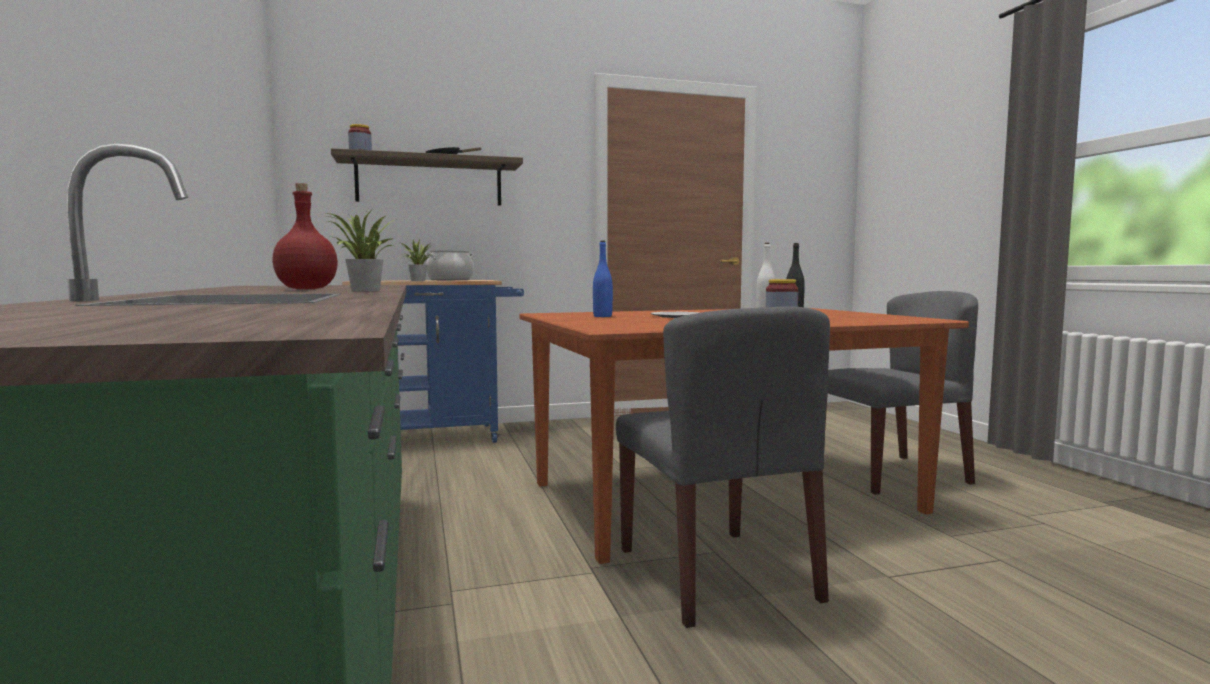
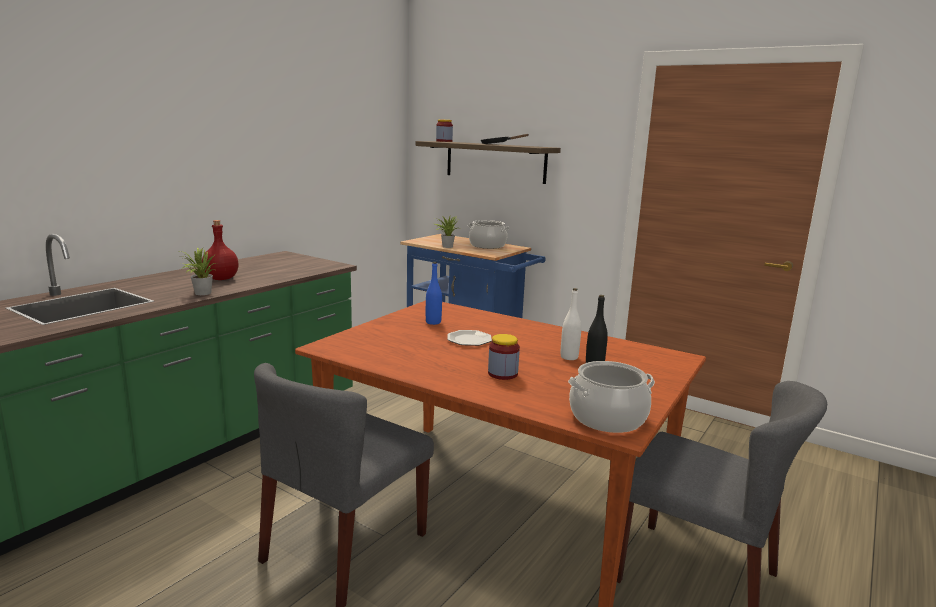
camera: 50 degrees right, 10 degrees up
none -> cooking pot [568,361,655,433]

